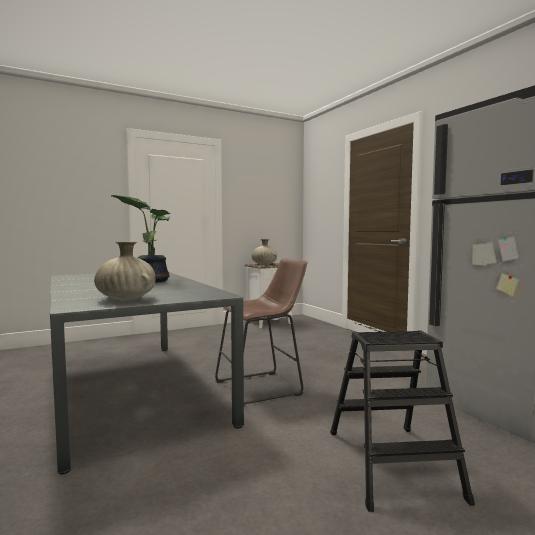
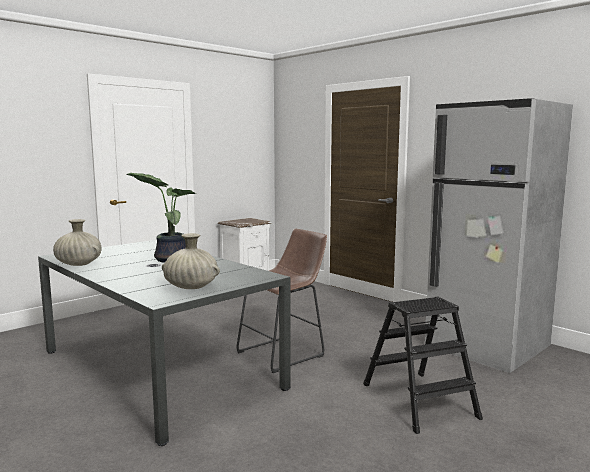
camera: 15 degrees left, 5 degrees up
beige vase [252,239,277,265] -> beige vase moved to [53,219,102,266]

